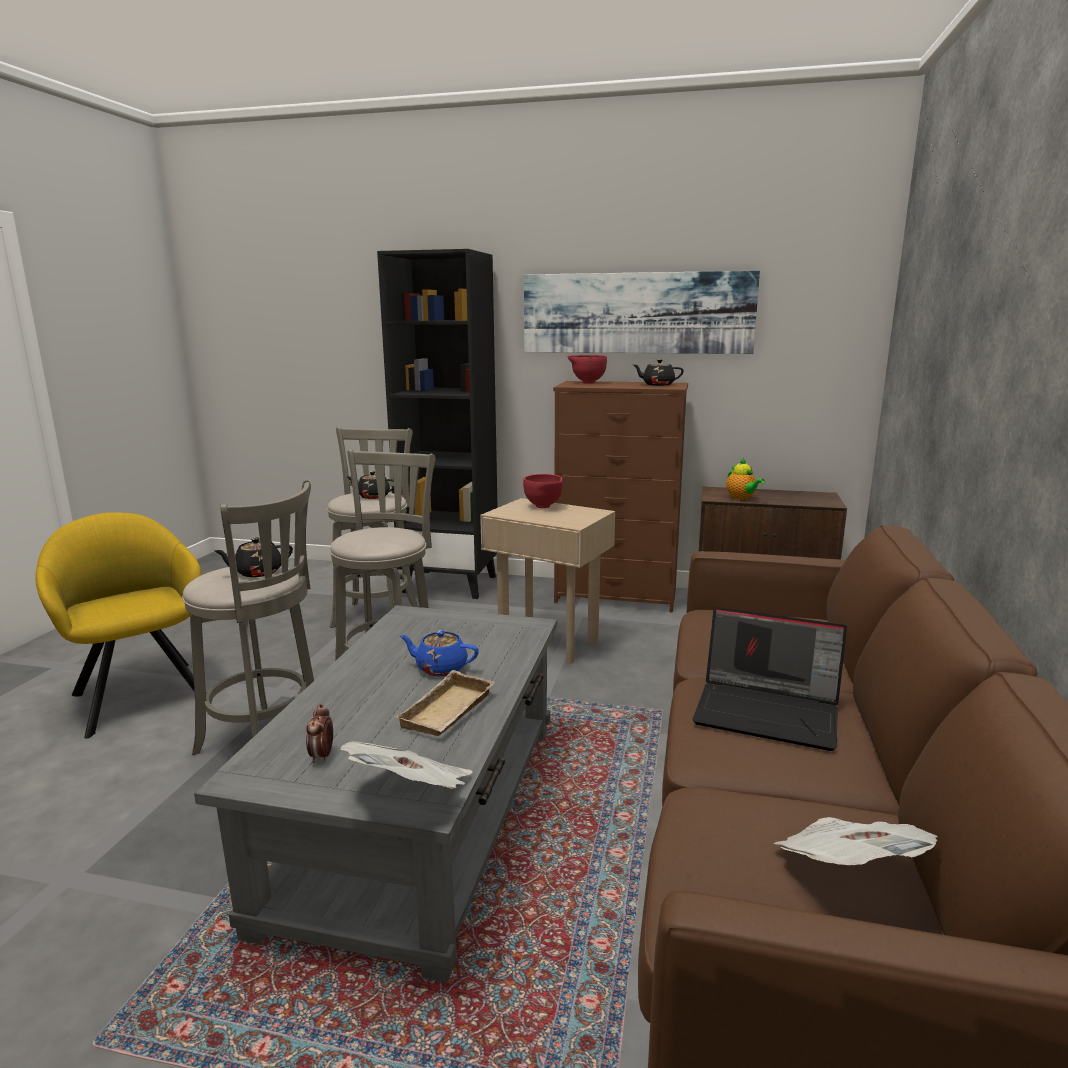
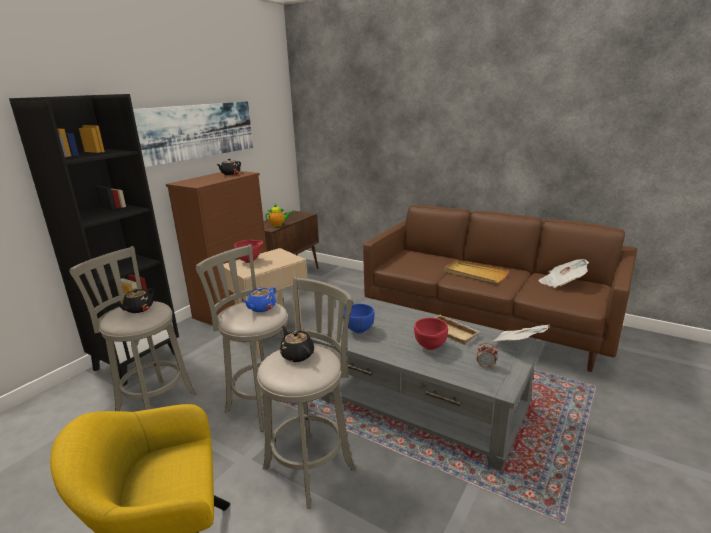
camera: 70 degrees left, 5 degrees up
black teapot [214,538,293,577] -> black teapot turned 150 degrees clockwise [280,326,314,362]
blue teapot [399,630,479,676] -> blue teapot moved to [243,287,276,312]
red bowl [568,355,607,383] -> red bowl moved to [414,318,448,350]
laptop [693,607,847,751] -> beige tray [444,260,509,283]
none -> blue bowl [343,304,375,334]

